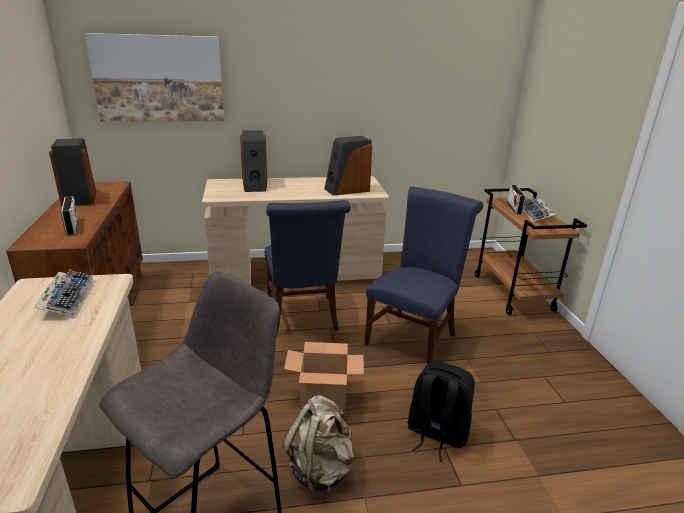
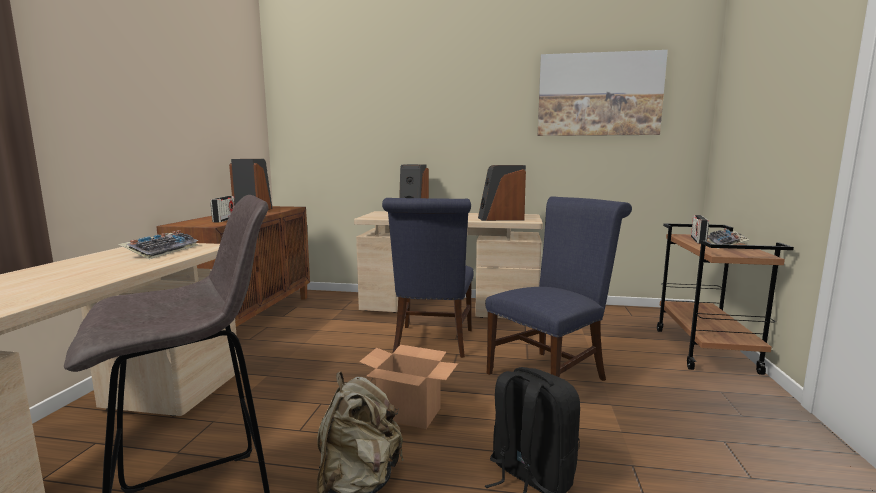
camera: 20 degrees right, 15 degrees down
picture [85,33,224,122] -> picture moved to [538,50,668,136]

